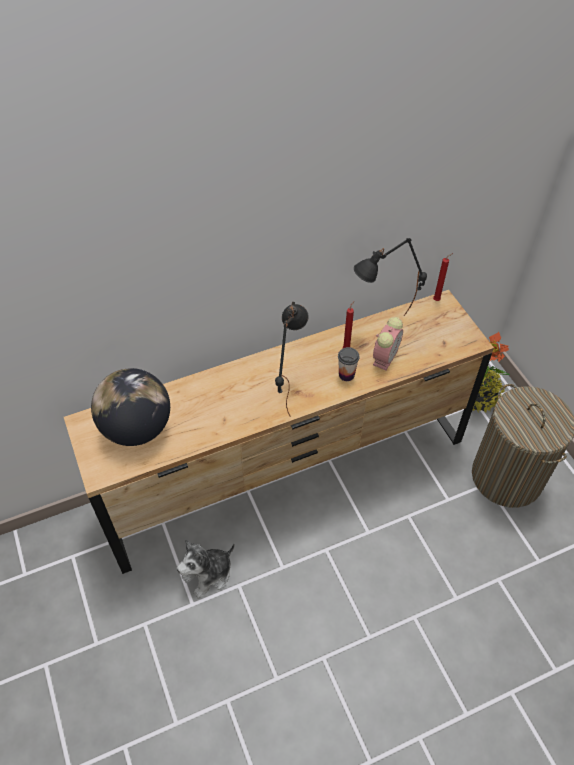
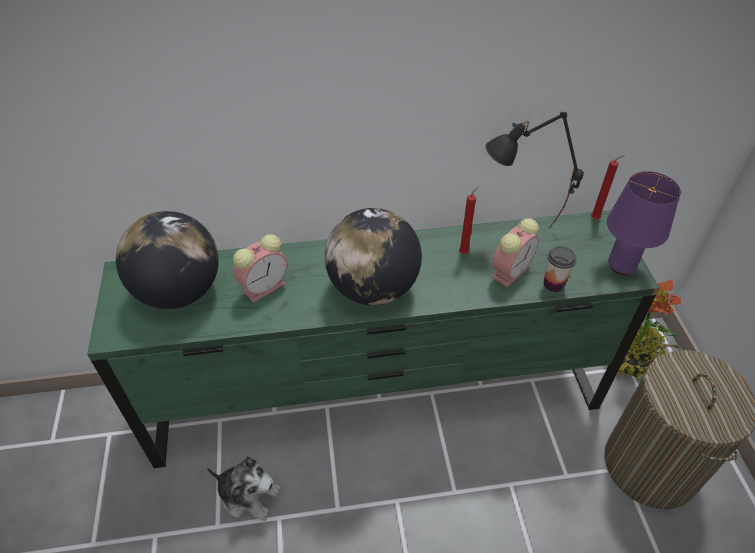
camera: 15 degrees right, 5 degrees down
brown dresser [64,290,494,574] -> green dresser [87,210,659,468]
plush toy [177,539,235,599] -> plush toy turned 135 degrees counterclockwise [206,456,281,521]
black table lamp [275,302,309,416] -> globe [325,208,422,305]
cup [338,347,359,381] -> cup moved to [544,246,577,292]
none -> alarm clock [233,234,287,303]
none -> purple table lamp [607,171,681,275]

